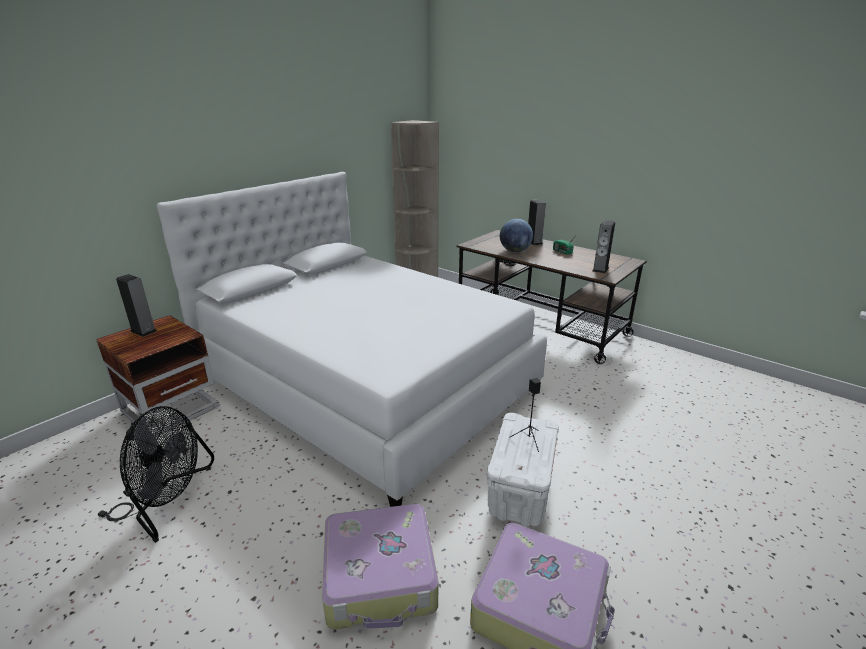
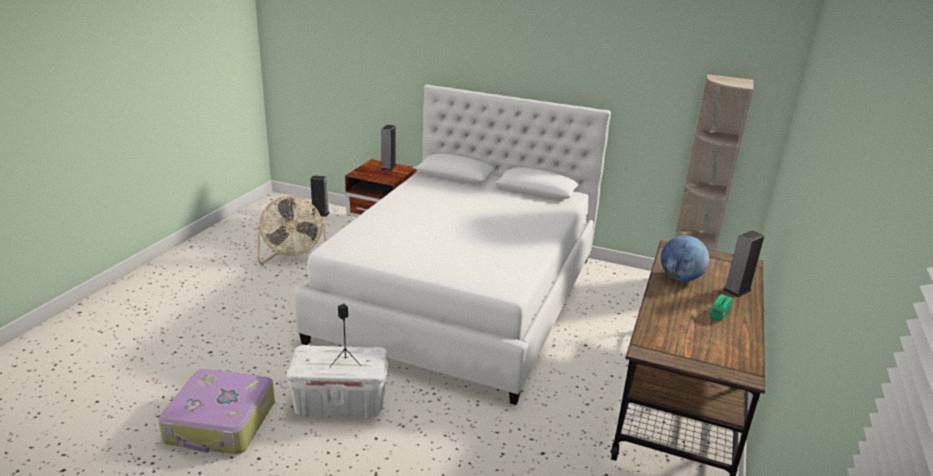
camera: 70 degrees right, 0 degrees up
black fan [98,406,214,543] -> beige fan [257,196,326,266]
suitcase [322,504,438,629] -> none
speaker [593,220,615,273] -> speaker moved to [311,175,330,217]

